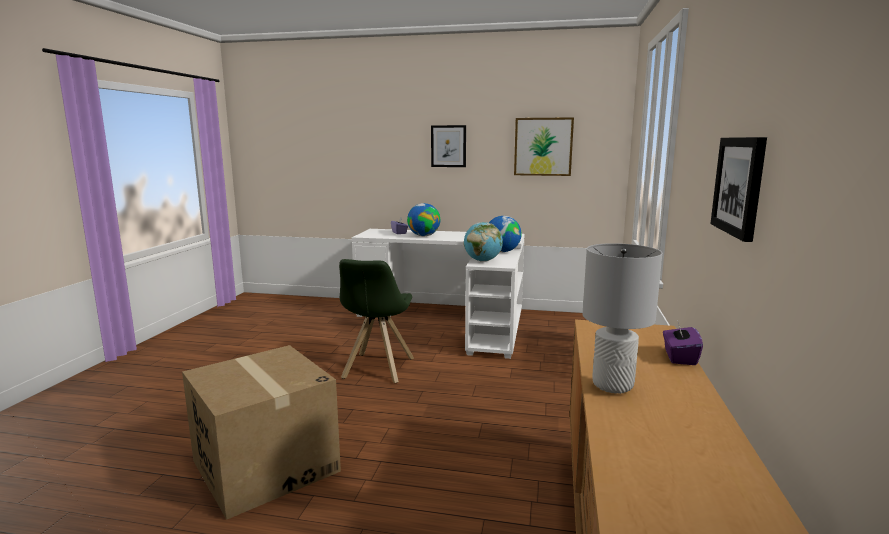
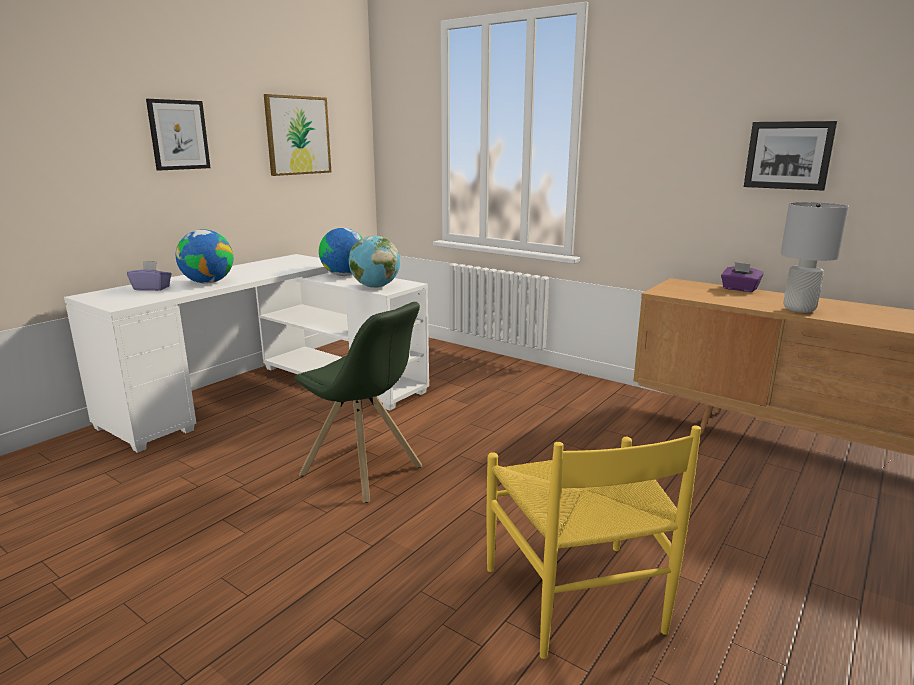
camera: 65 degrees left, 5 degrees up
cardboard box [182,345,341,520] -> yellow chair [487,426,701,659]

